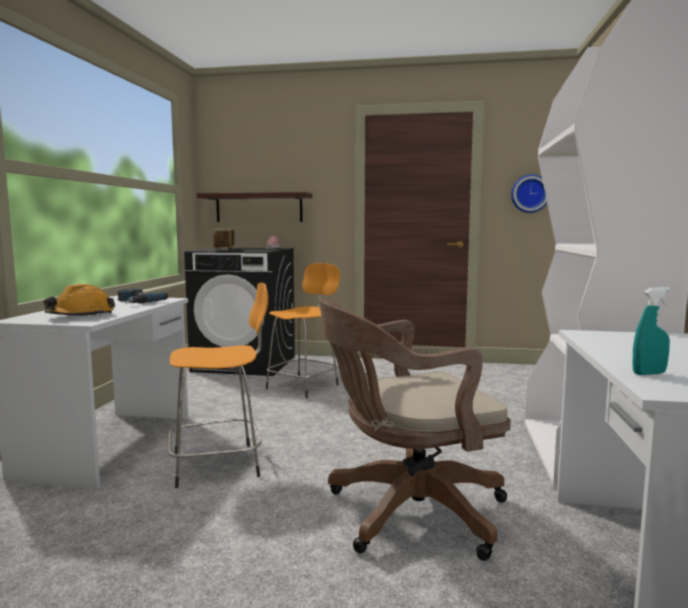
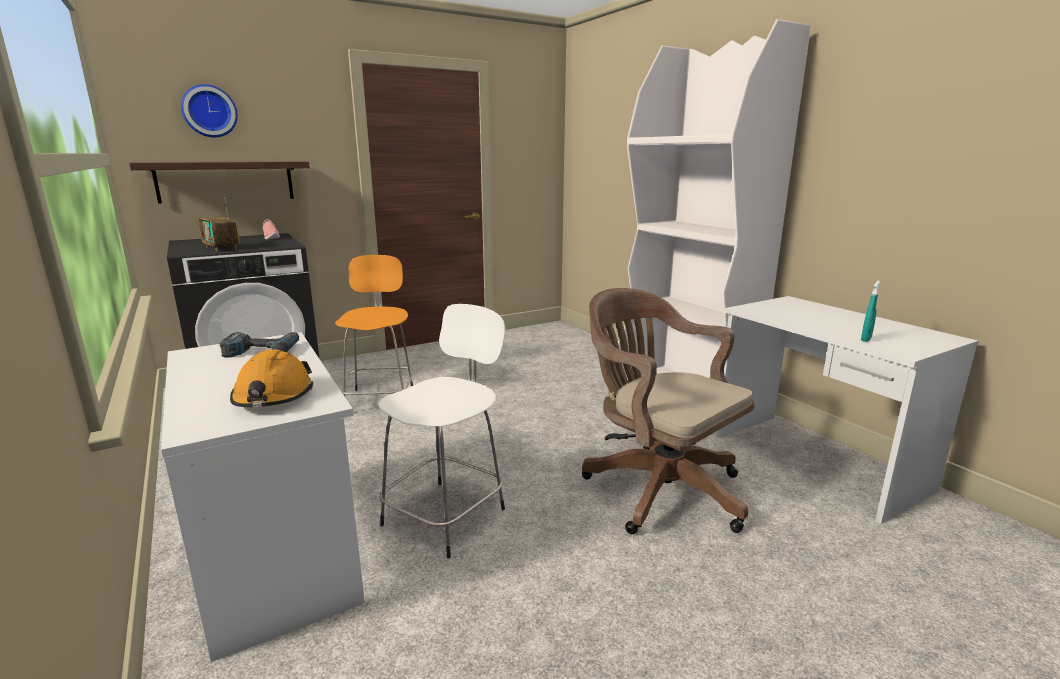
camera: 40 degrees left, 10 degrees up
orange stool [168,283,268,488] -> white stool [378,304,505,558]
brown office chair [319,299,511,561] -> brown office chair turned 105 degrees clockwise [582,288,755,534]
wall clock [511,174,547,213] -> wall clock moved to [181,84,238,138]

